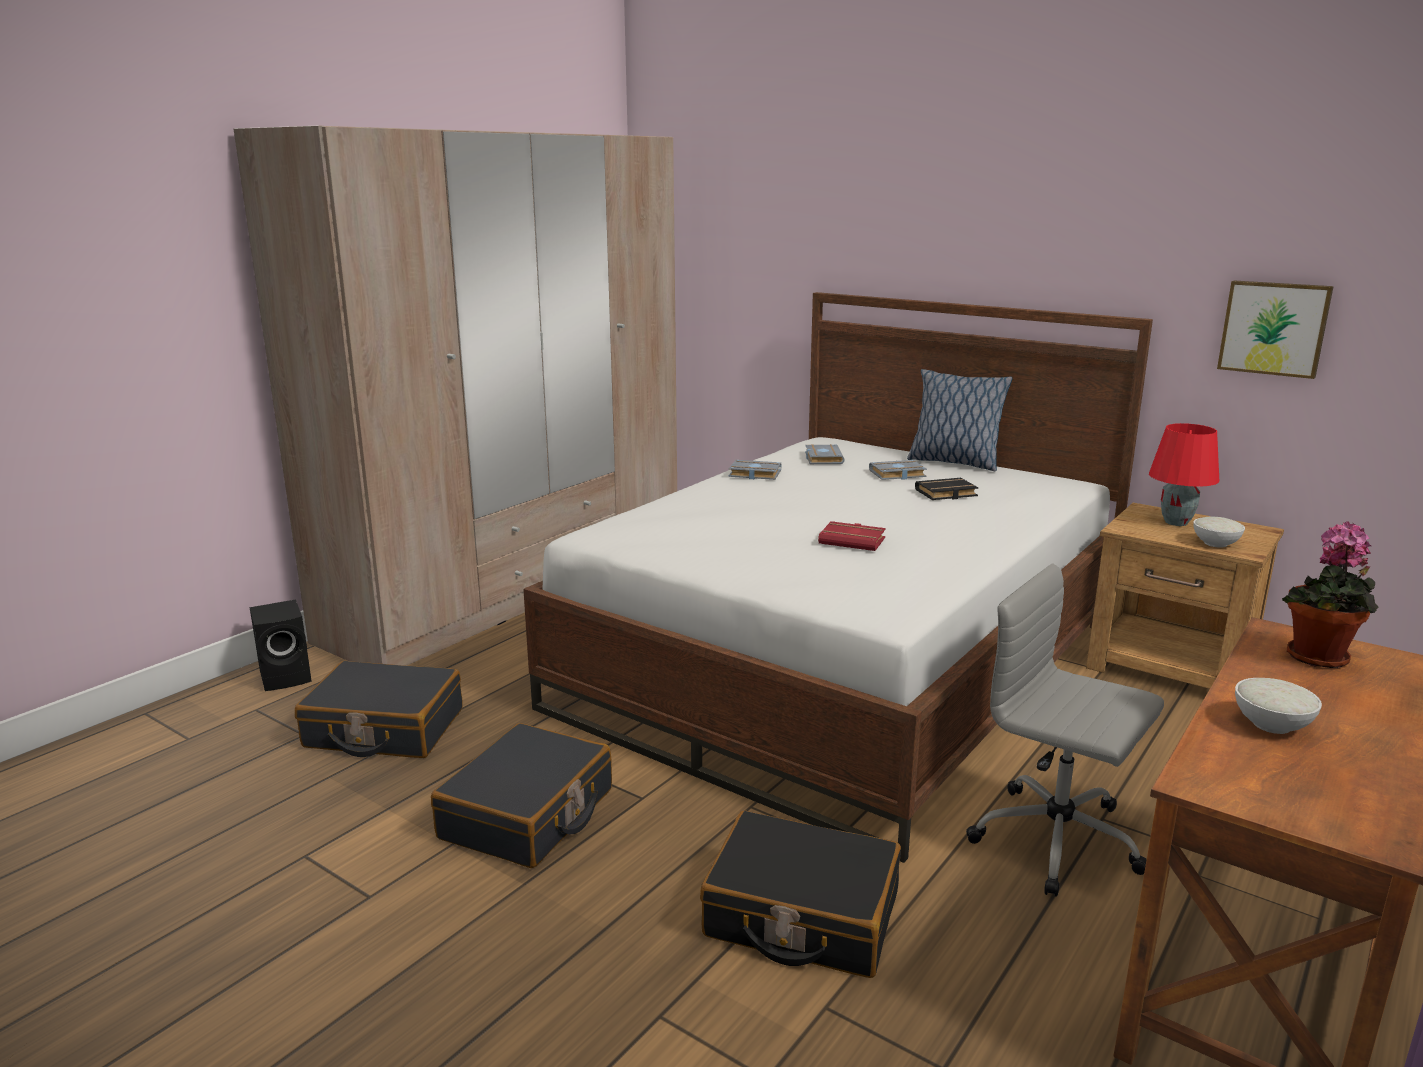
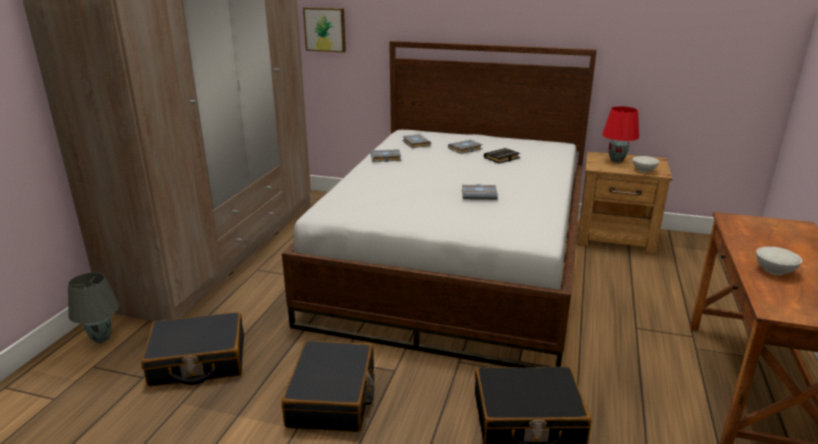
camera: 20 degrees left, 5 degrees up
black speaker [250,599,312,691] -> grey table lamp [68,272,119,343]
red book [818,521,886,551] -> grey book [462,184,498,200]
pillow [907,369,1012,471] -> none
grey office chair [966,563,1164,897] -> none
picture [1217,280,1334,379] -> picture moved to [303,7,346,52]
potted plant [1282,521,1378,668] -> none

